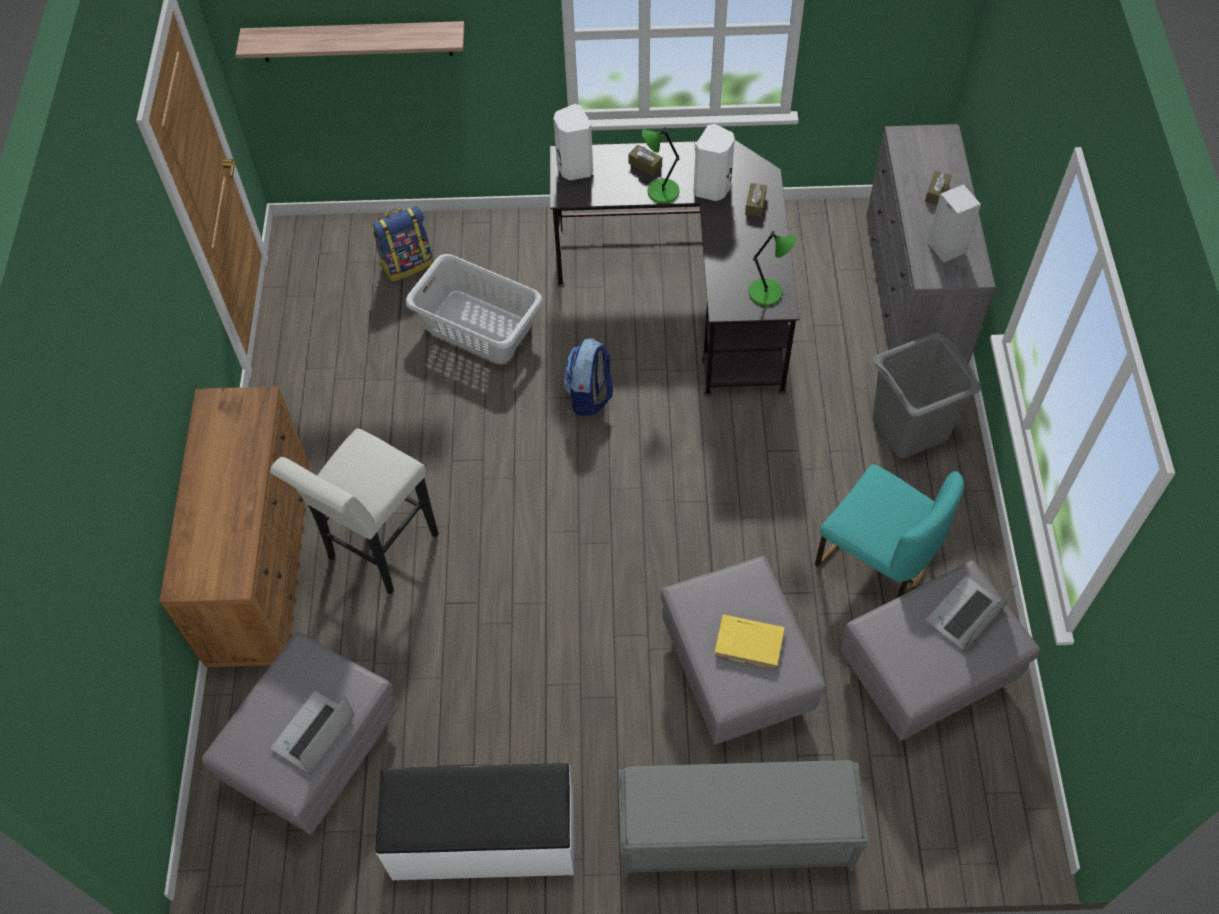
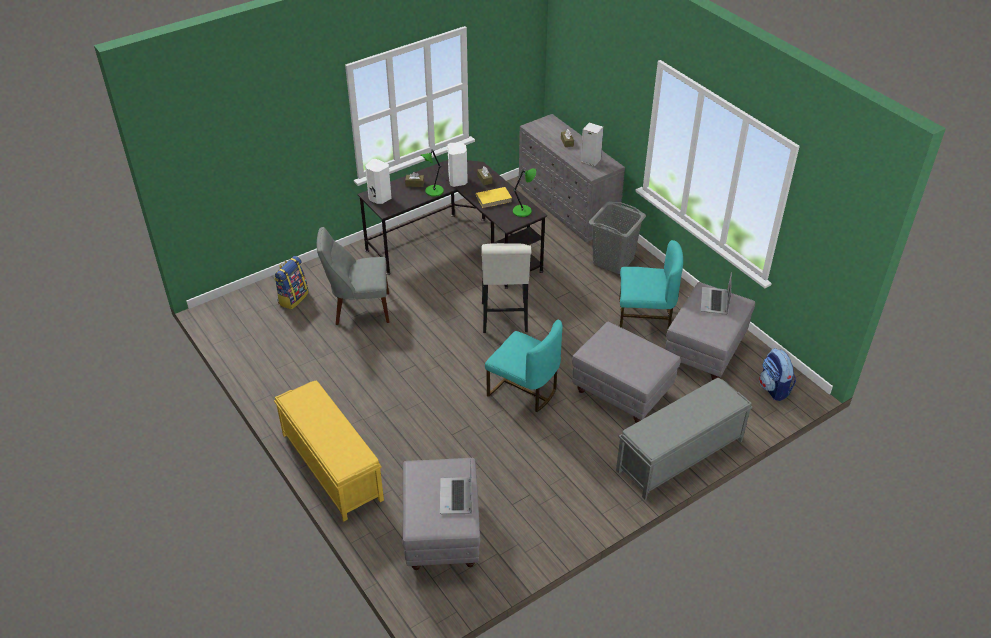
camera: 35 degrees left, 15 degrees down
brown dresser [159,386,310,667] -> yellow bench [274,381,384,521]
shelf [236,21,465,62] -> none
white stool [270,428,439,595] -> white stool moved to [481,243,531,333]
white bench [375,763,574,880] -> none
grey laundry basket [406,254,543,363] -> grey chair [317,227,389,325]
backpack [563,338,613,416] -> backpack moved to [759,348,796,401]
yellow book [714,614,785,670] -> yellow book moved to [476,187,512,208]
none -> turquoise chair [485,320,563,412]

